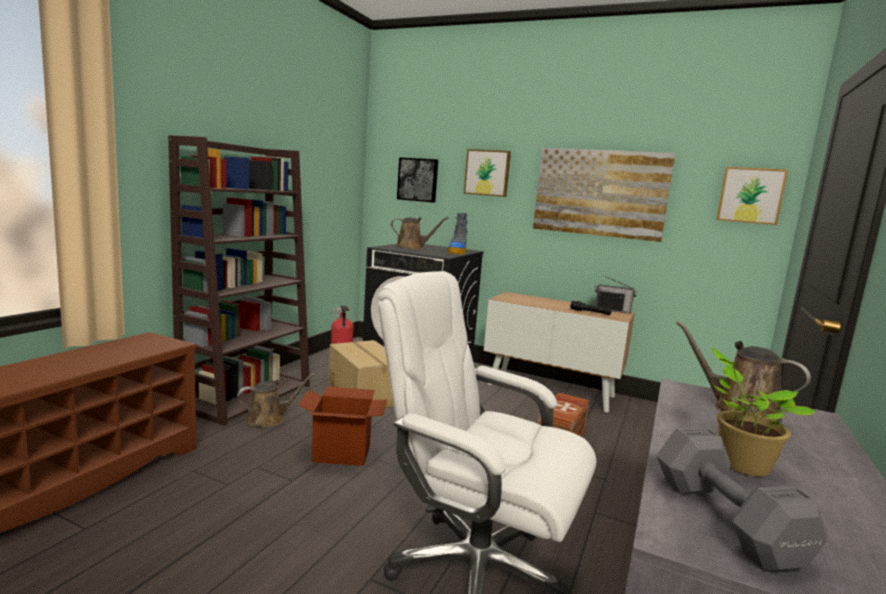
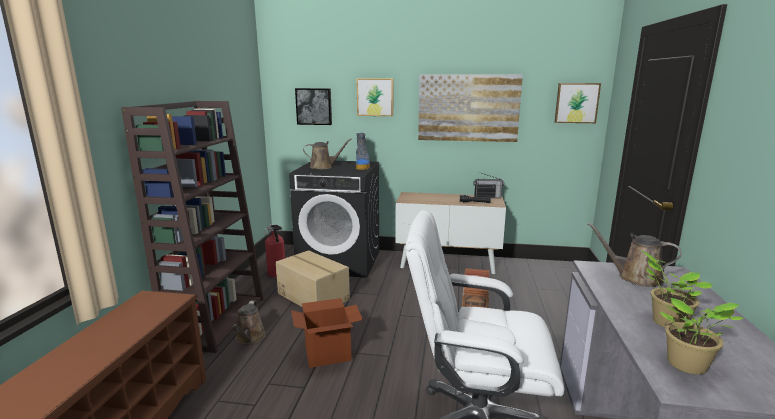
camera: 15 degrees left, 5 degrees up
brown watering can [237,373,315,427] -> brown watering can turned 135 degrees clockwise [232,301,266,344]
grey dumbbell [657,428,827,571] -> potted plant [659,298,745,374]

